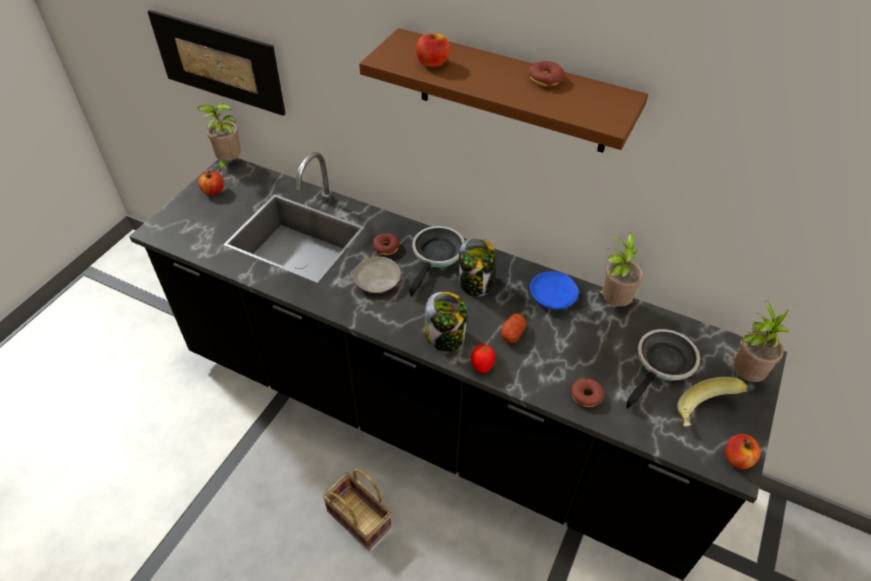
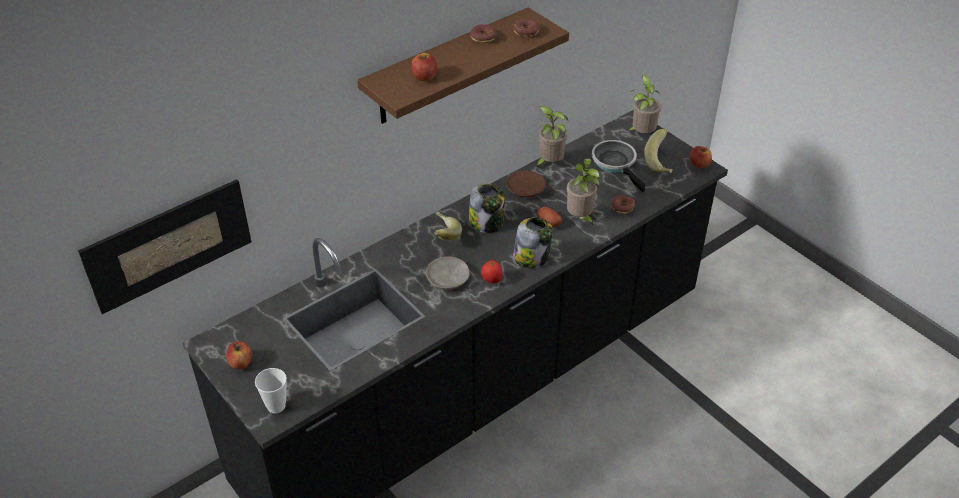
camera: 65 degrees left, 5 degrees down
potted plant [197,103,241,172] -> potted plant moved to [567,158,600,225]
basket [322,469,392,550] -> none
donut [373,233,400,255] -> donut moved to [513,18,540,37]
frying pan [409,226,465,297] -> banana [435,212,462,241]
tomato [471,345,495,374] -> tomato moved to [481,260,503,283]
blue plate [530,271,579,310] -> brown plate [506,171,546,197]
none -> cup [255,368,287,413]

